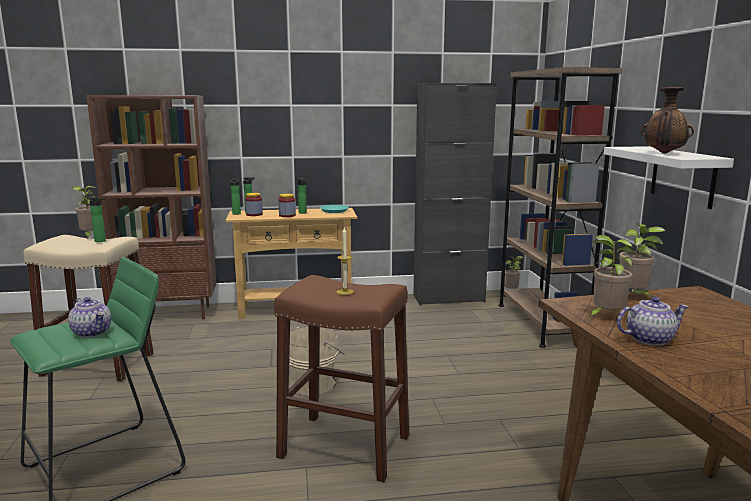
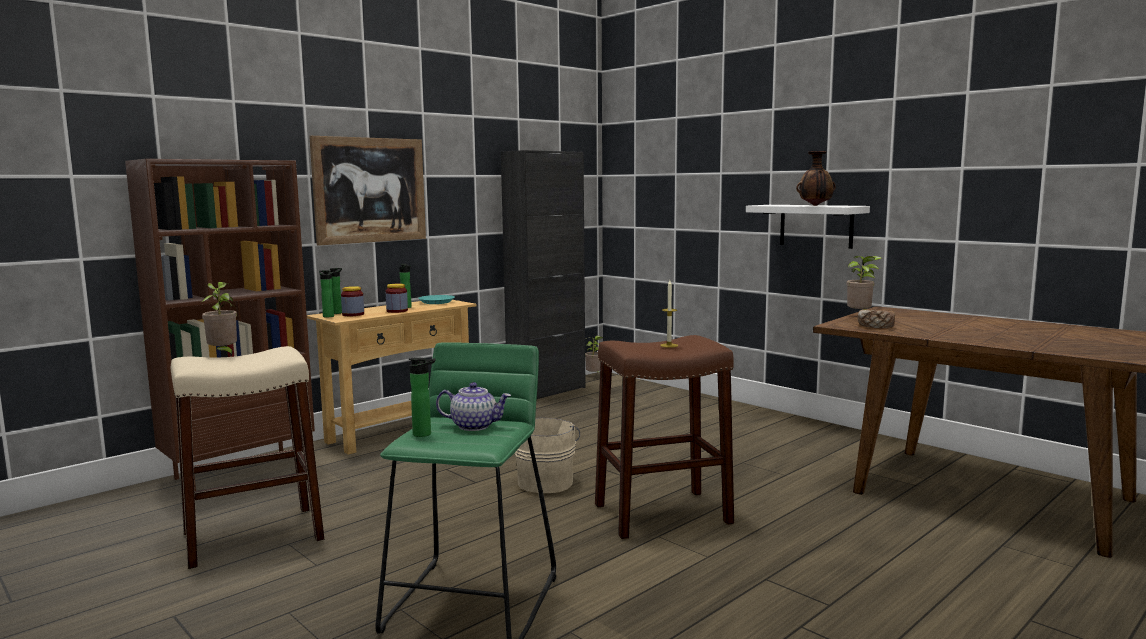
camera: 35 degrees left, 5 degrees down
bottle [90,196,106,242] -> bottle moved to [409,357,436,437]
brown bookcase [498,67,623,348] -> none
potted plant [589,235,634,317] -> bread [858,310,895,328]
teapot [617,296,689,346] -> none
none -> picture [309,136,426,246]

